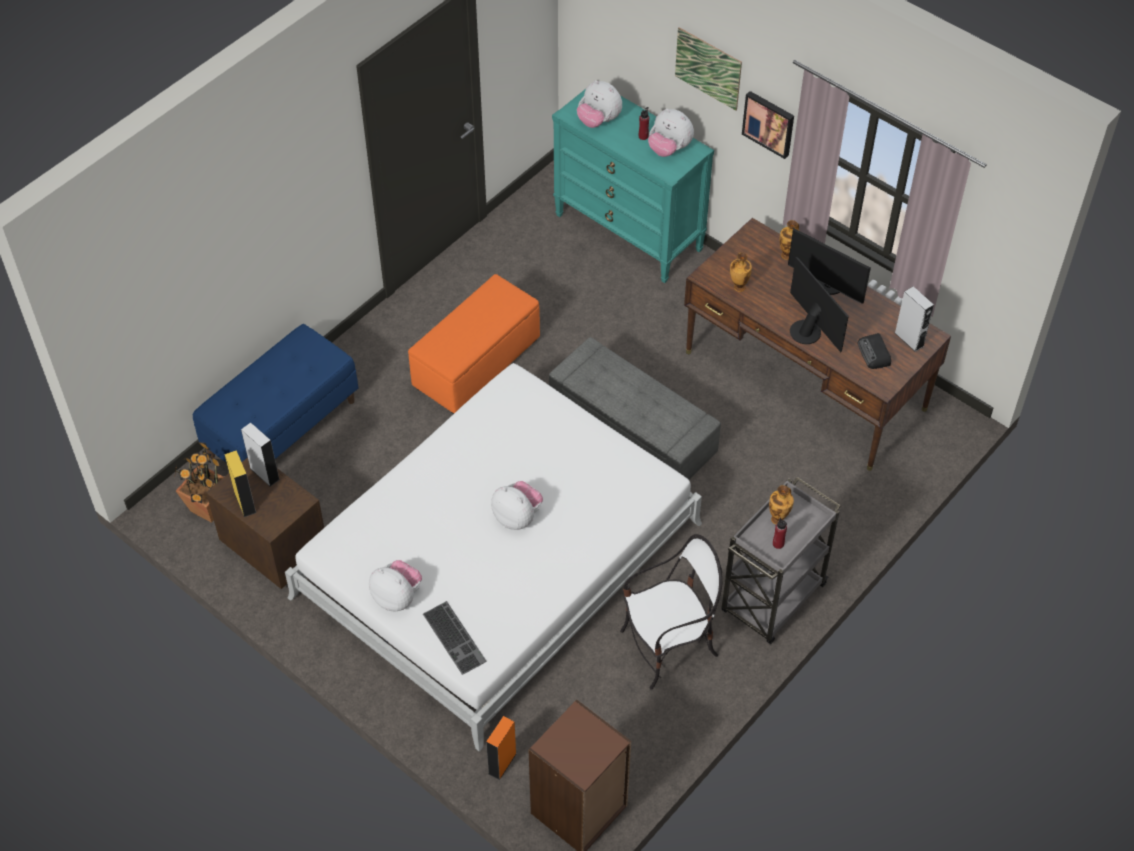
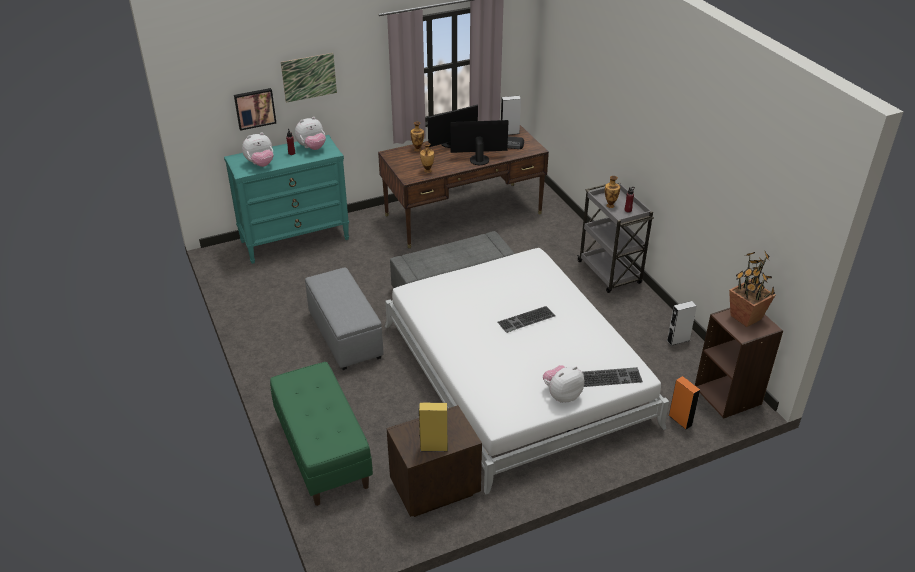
camera: 65 degrees left, 15 degrees down
potted plant [175,442,224,523] -> potted plant moved to [729,251,775,327]
blue bench [193,324,358,462] -> green bench [270,362,373,506]
grey speaker [241,423,280,487] -> grey speaker moved to [667,301,697,346]
orange ottoman [408,274,540,414] -> grey ottoman [305,267,384,370]
plush toy [491,481,543,530] -> keyboard [498,306,556,333]
chair [620,534,722,690] -> none
picture [742,91,794,159] -> picture moved to [234,88,276,131]

